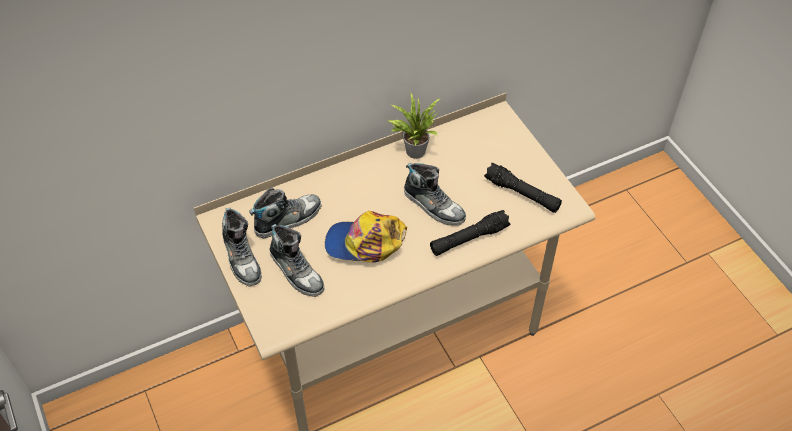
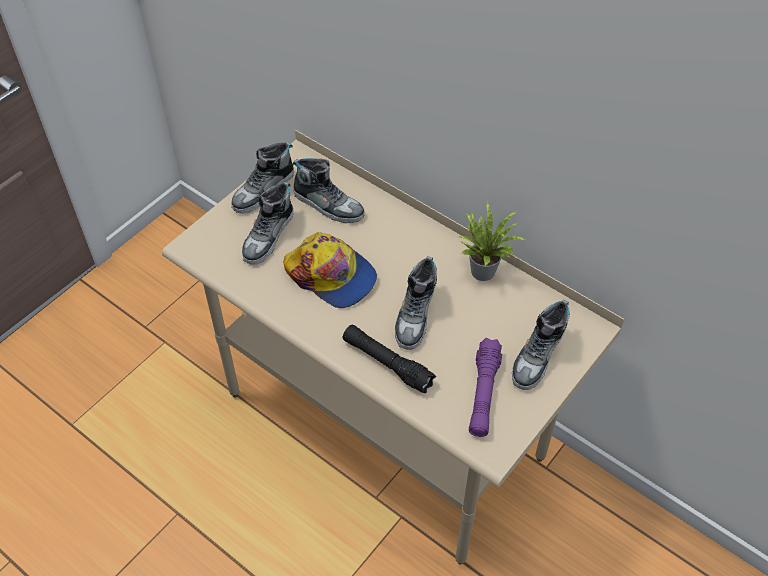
camera: 65 degrees right, 0 degrees up
cap [325,211,407,263] -> cap turned 150 degrees clockwise [283,232,377,308]
black flashlight [484,163,562,213] -> purple flashlight [469,338,502,437]
none -> shoe [512,300,570,390]

